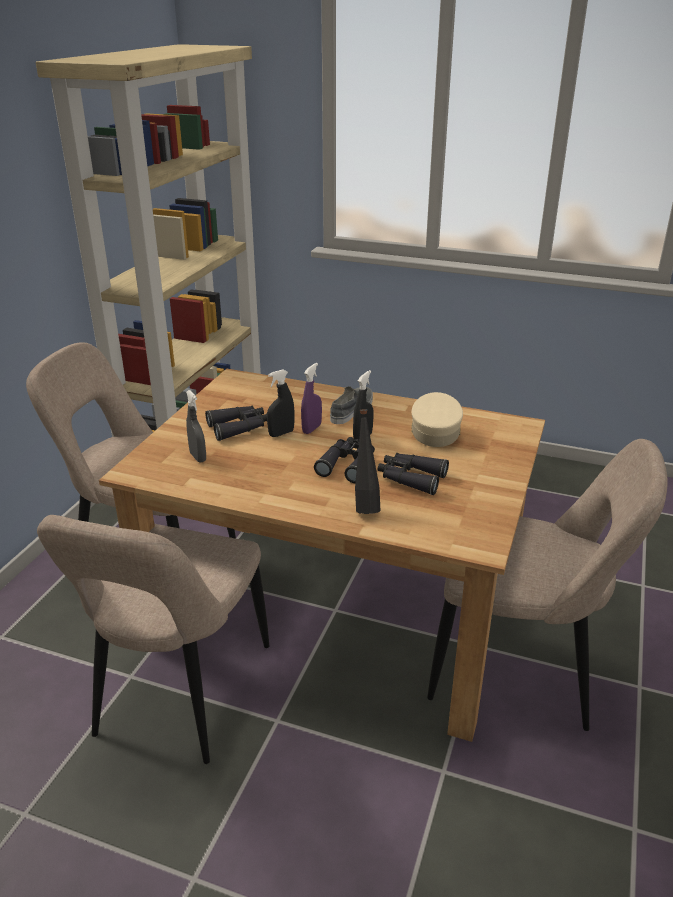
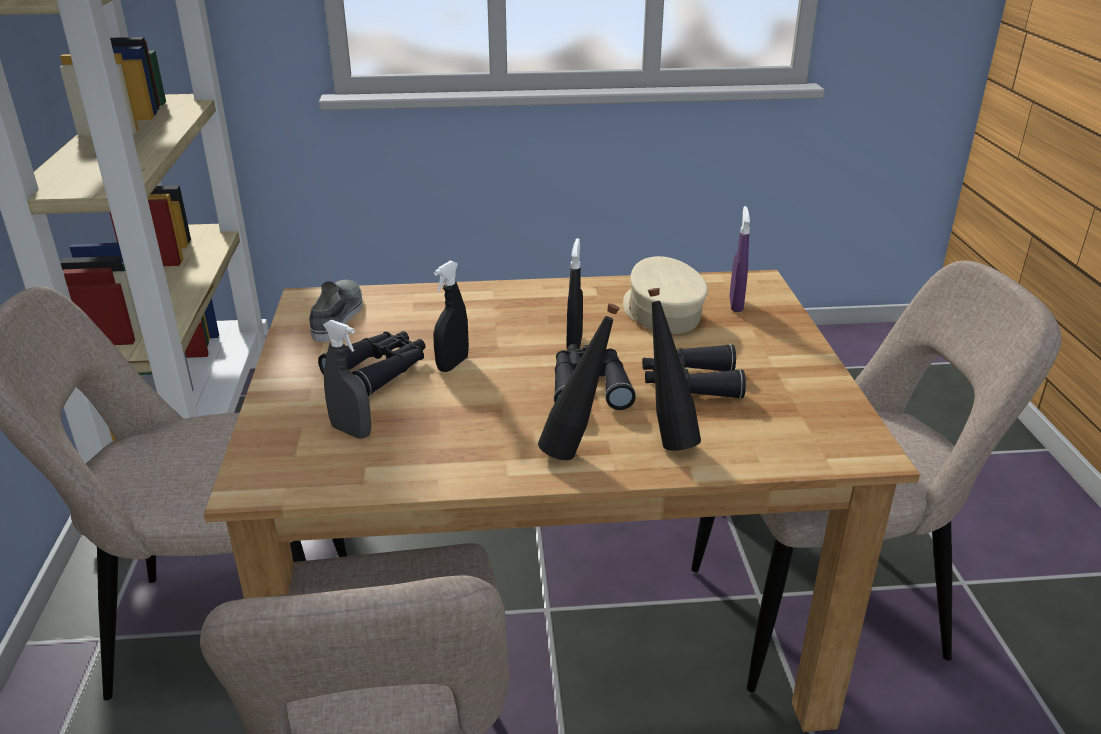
camera: 25 degrees left, 0 degrees up
purple spray bottle [301,363,322,434] -> purple spray bottle moved to [730,206,750,312]
grey shoe [330,386,373,424] -> grey shoe moved to [309,280,363,342]
none -> black bottle [538,303,620,460]

